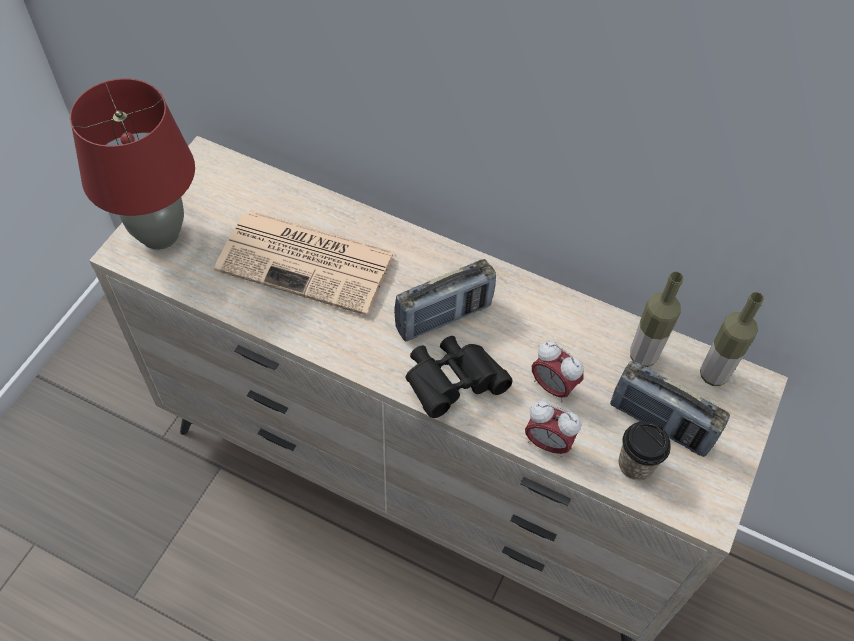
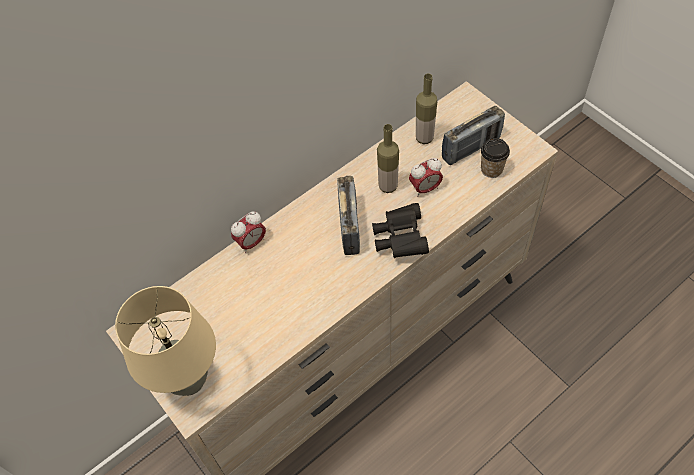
camera: 60 degrees left, 0 degrees up
red table lamp [70,78,195,250] -> beige table lamp [115,286,216,396]
newspaper [214,211,396,316] -> none
alarm clock [525,401,581,457] -> alarm clock moved to [231,211,266,253]
bottle [700,292,764,386] -> bottle moved to [377,124,399,193]

